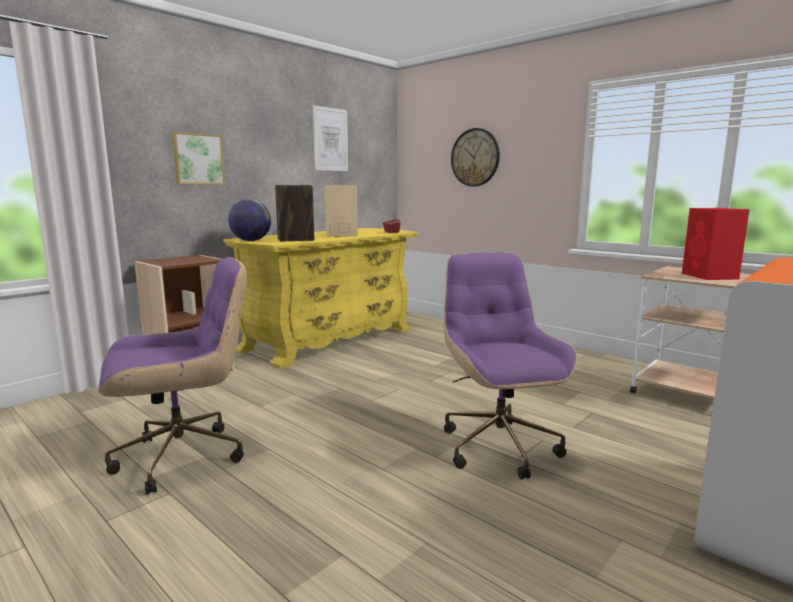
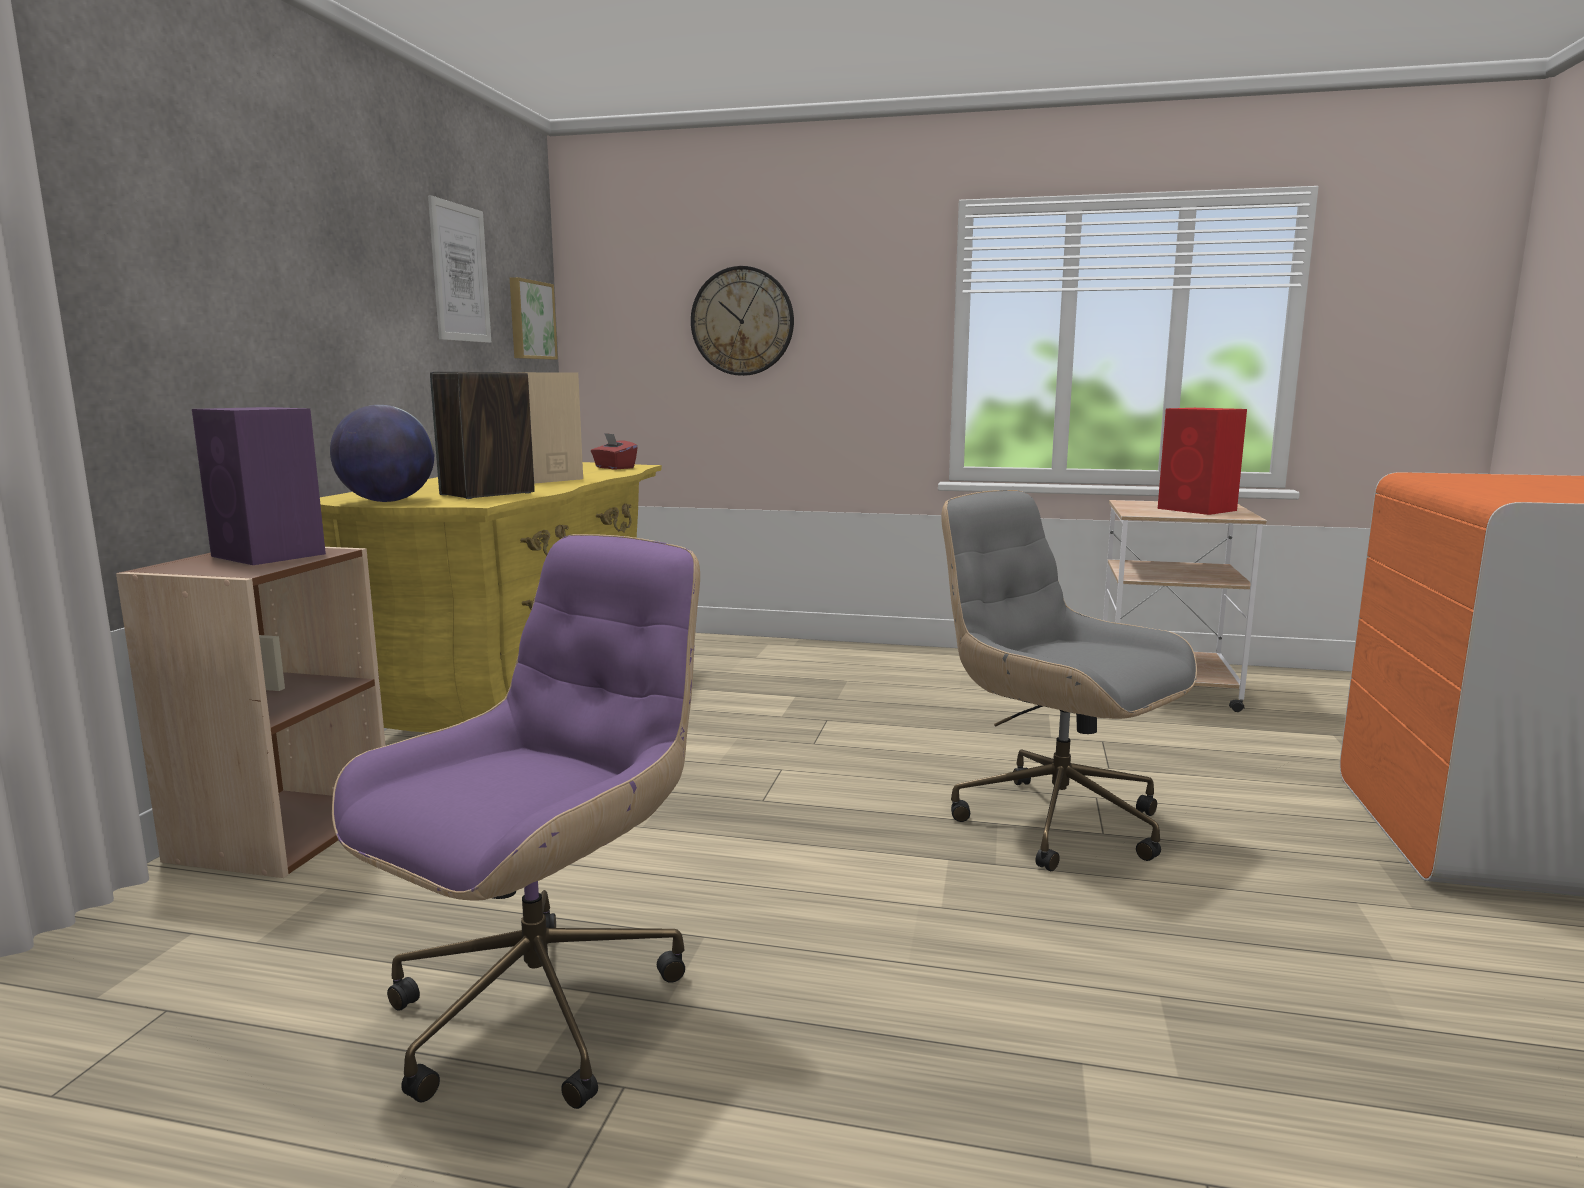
camera: 30 degrees left, 0 degrees up
picture [172,132,225,184] -> picture moved to [510,277,558,360]
purple office chair [444,252,577,479] -> grey office chair [941,490,1197,871]
none -> purple speaker [192,407,326,565]

